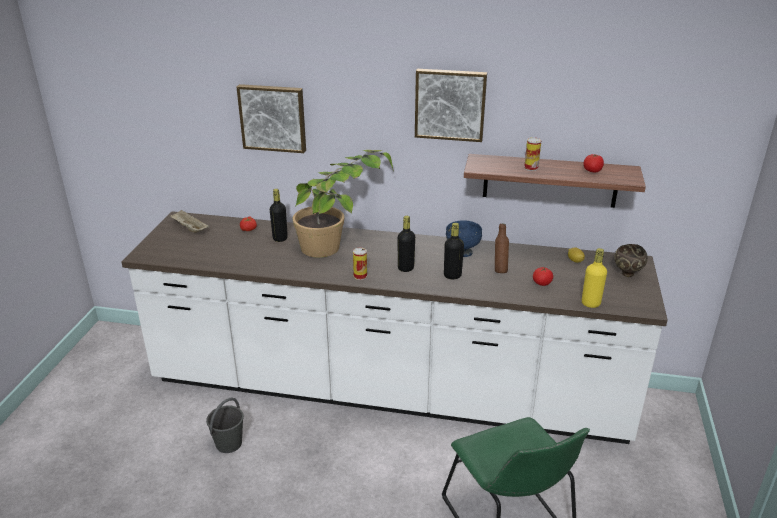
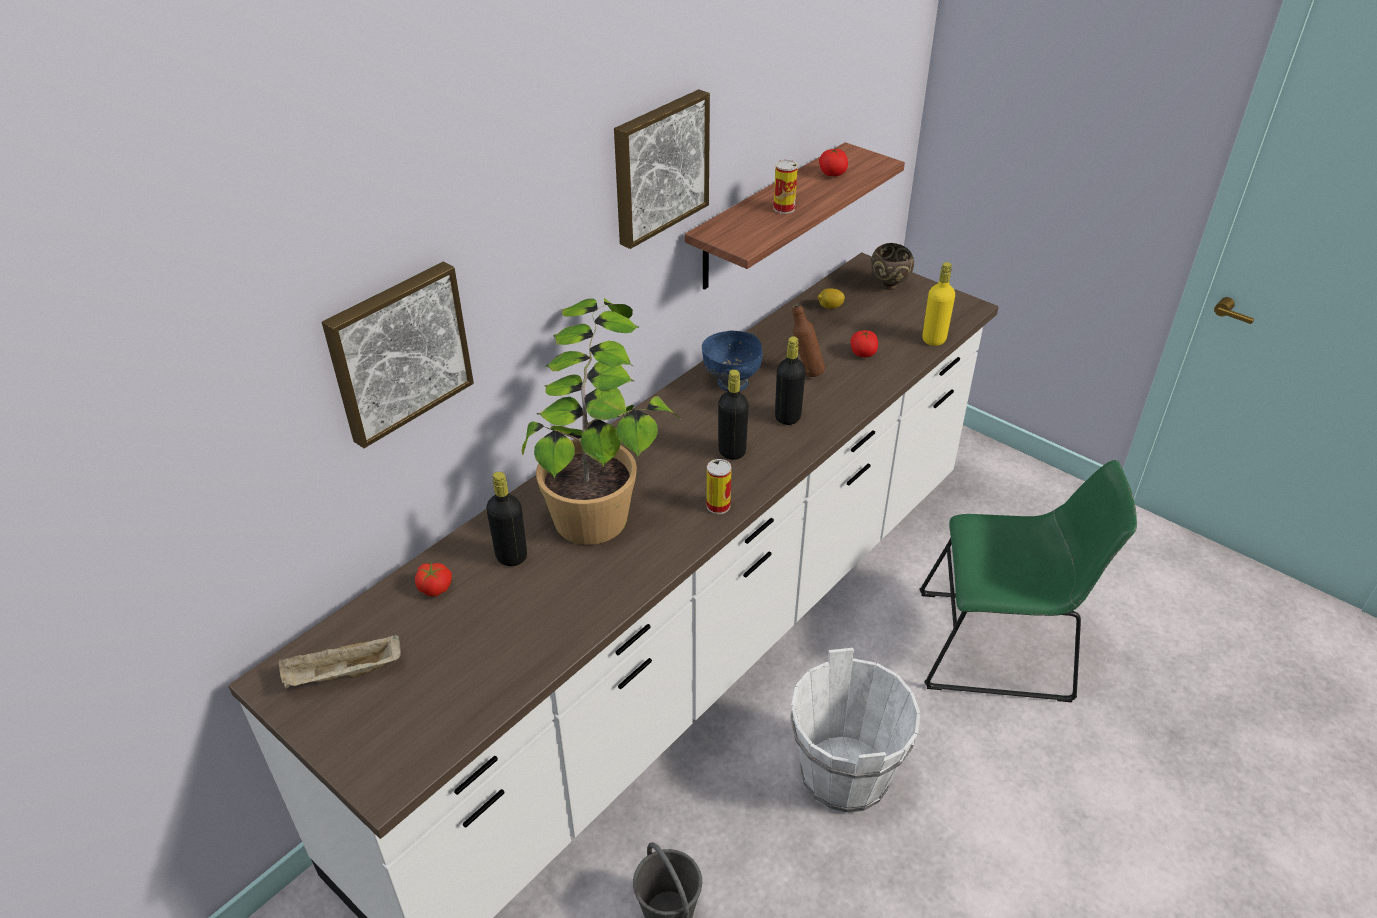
camera: 60 degrees left, 10 degrees up
none -> white bucket [790,648,920,813]

